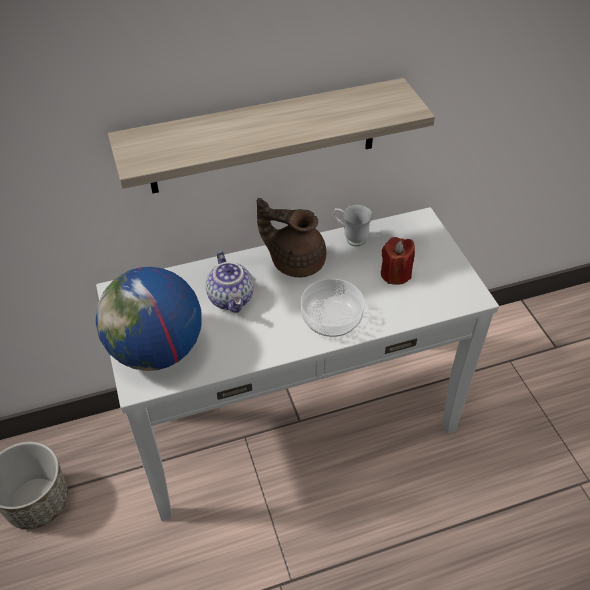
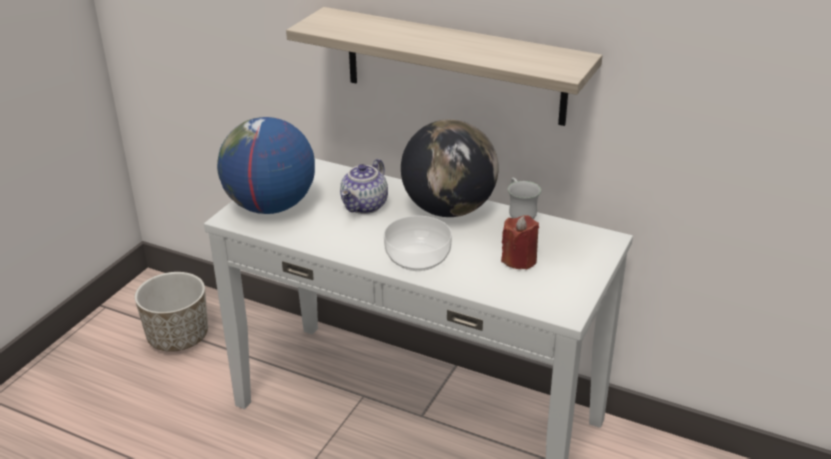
camera: 45 degrees right, 15 degrees down
brown teapot [257,198,326,278] -> globe [401,119,499,217]

